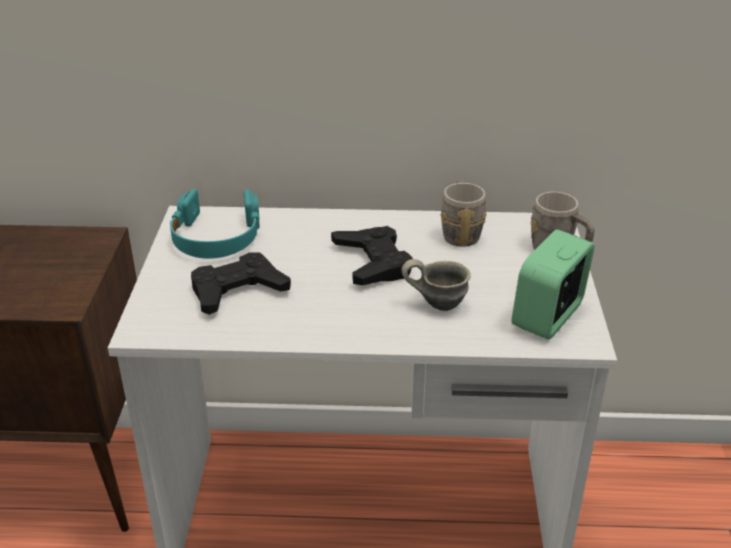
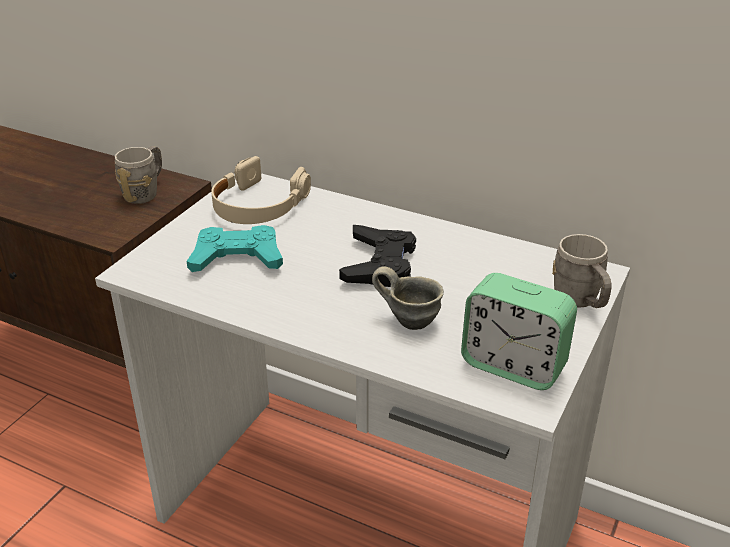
camera: 25 degrees right, 0 degrees up
turquoise headphones [170,189,260,259] -> beige headphones [211,156,311,224]
black game controller [191,252,291,315] -> turquoise game controller [186,225,283,272]
grey mug [441,180,487,247] -> grey mug moved to [115,146,162,204]
alarm clock [511,229,595,339] -> alarm clock turned 120 degrees counterclockwise [461,273,577,390]

